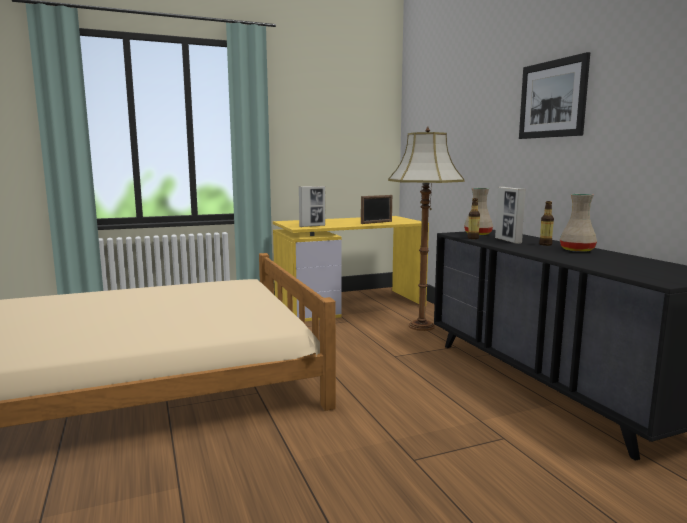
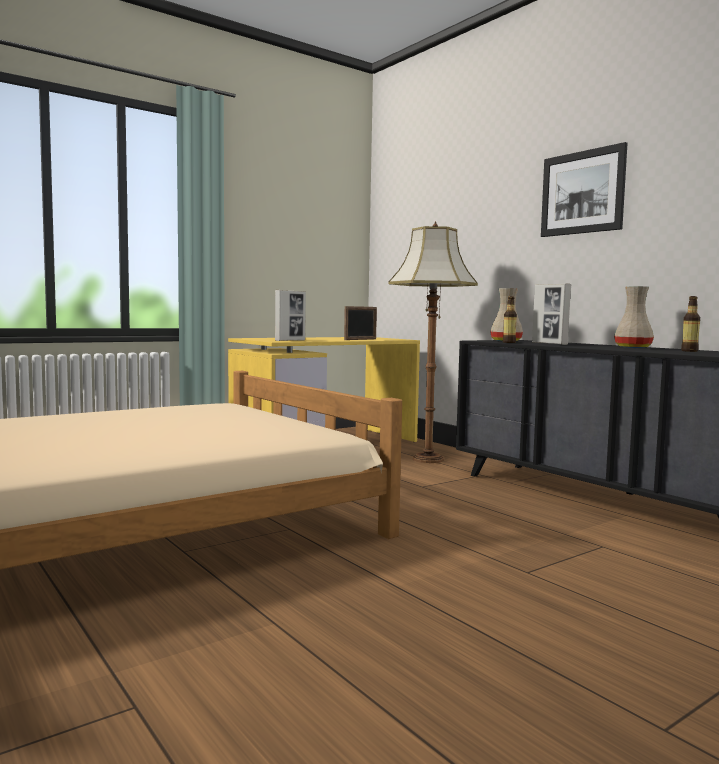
camera: 15 degrees left, 5 degrees down
bottle [539,201,554,246] -> bottle moved to [681,296,700,352]

